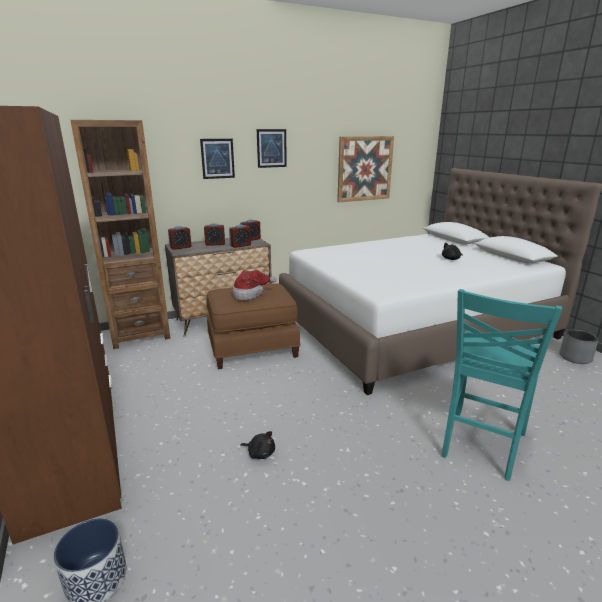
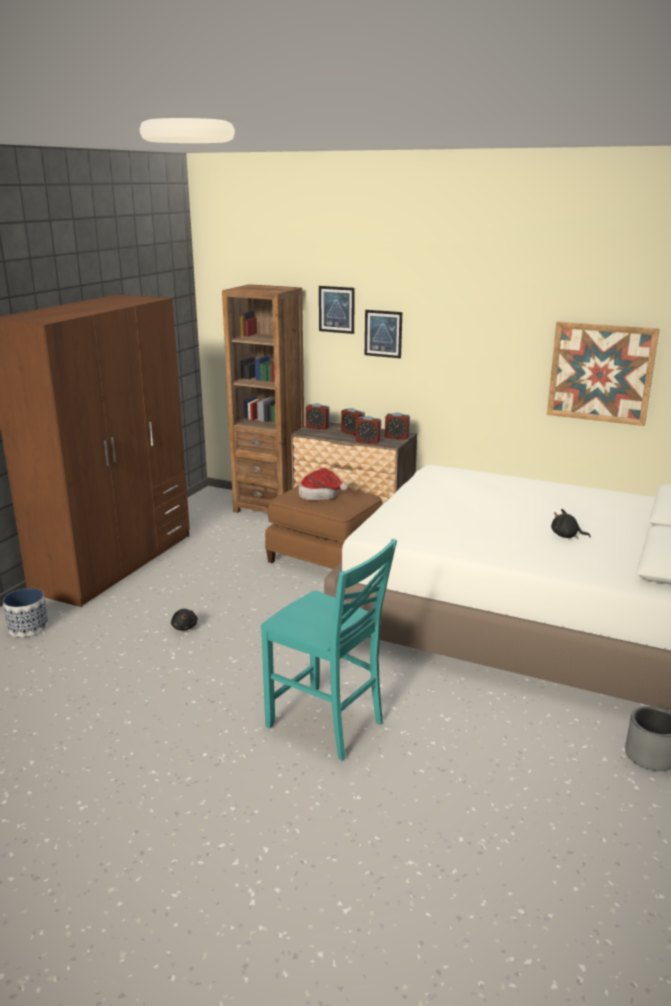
camera: 50 degrees right, 0 degrees up
picture [257,129,287,168] -> picture moved to [319,286,355,334]
turquoise chair [441,289,562,481] -> turquoise chair turned 135 degrees counterclockwise [261,539,397,761]

